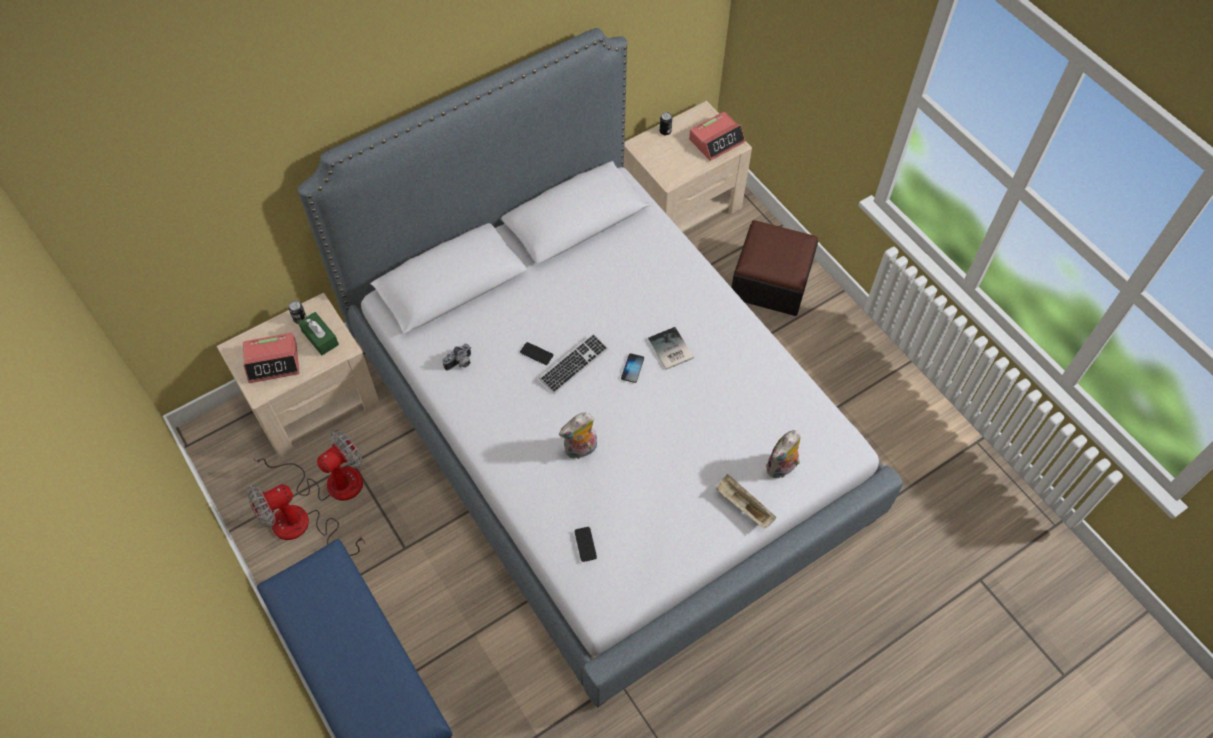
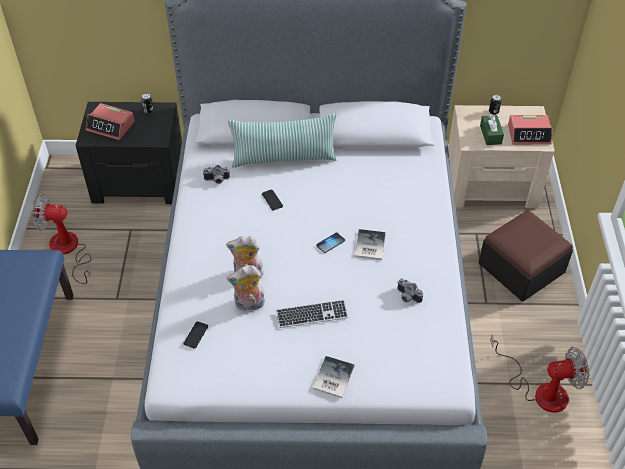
camera: 35 degrees right, 10 degrees down
beige nightstand [217,293,380,458] -> black nightstand [76,102,182,204]
fan [252,430,363,501] -> fan moved to [490,334,589,413]
green tissue box [298,312,339,355] -> green tissue box moved to [480,114,504,145]
keyboard [539,333,608,394] -> keyboard moved to [276,299,348,328]
beige tray [716,474,776,528] -> book [313,356,355,398]
plush toy [766,430,800,478] -> plush toy moved to [227,265,265,311]
none -> pillow [228,114,337,167]
none -> camera [397,278,423,303]

